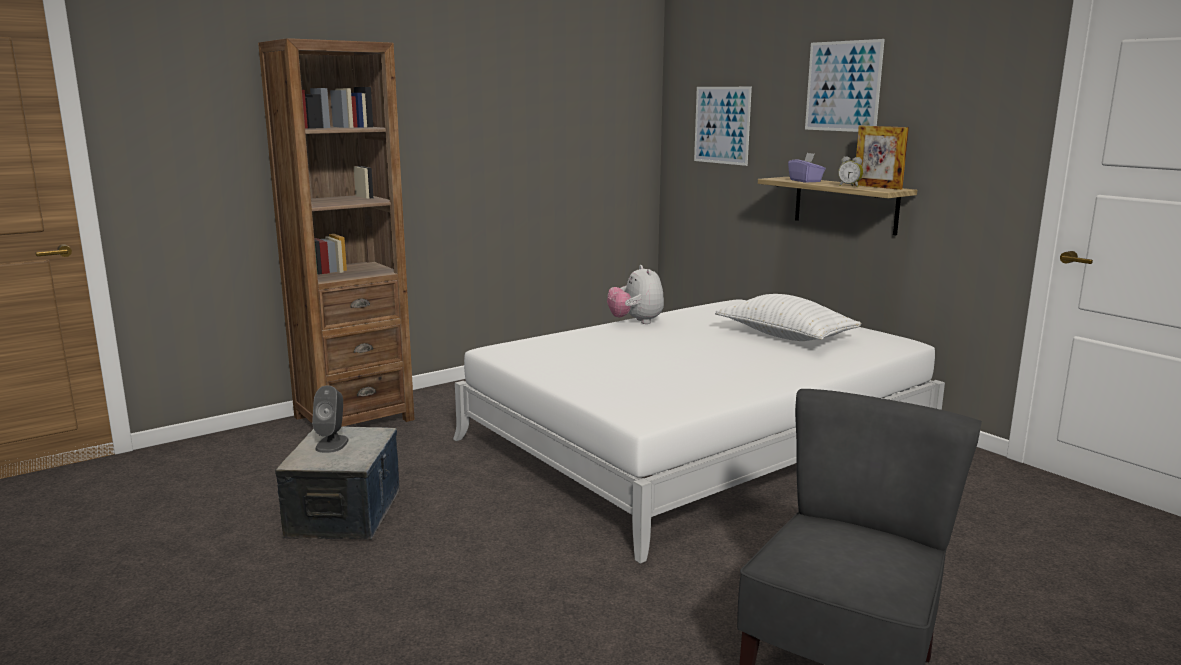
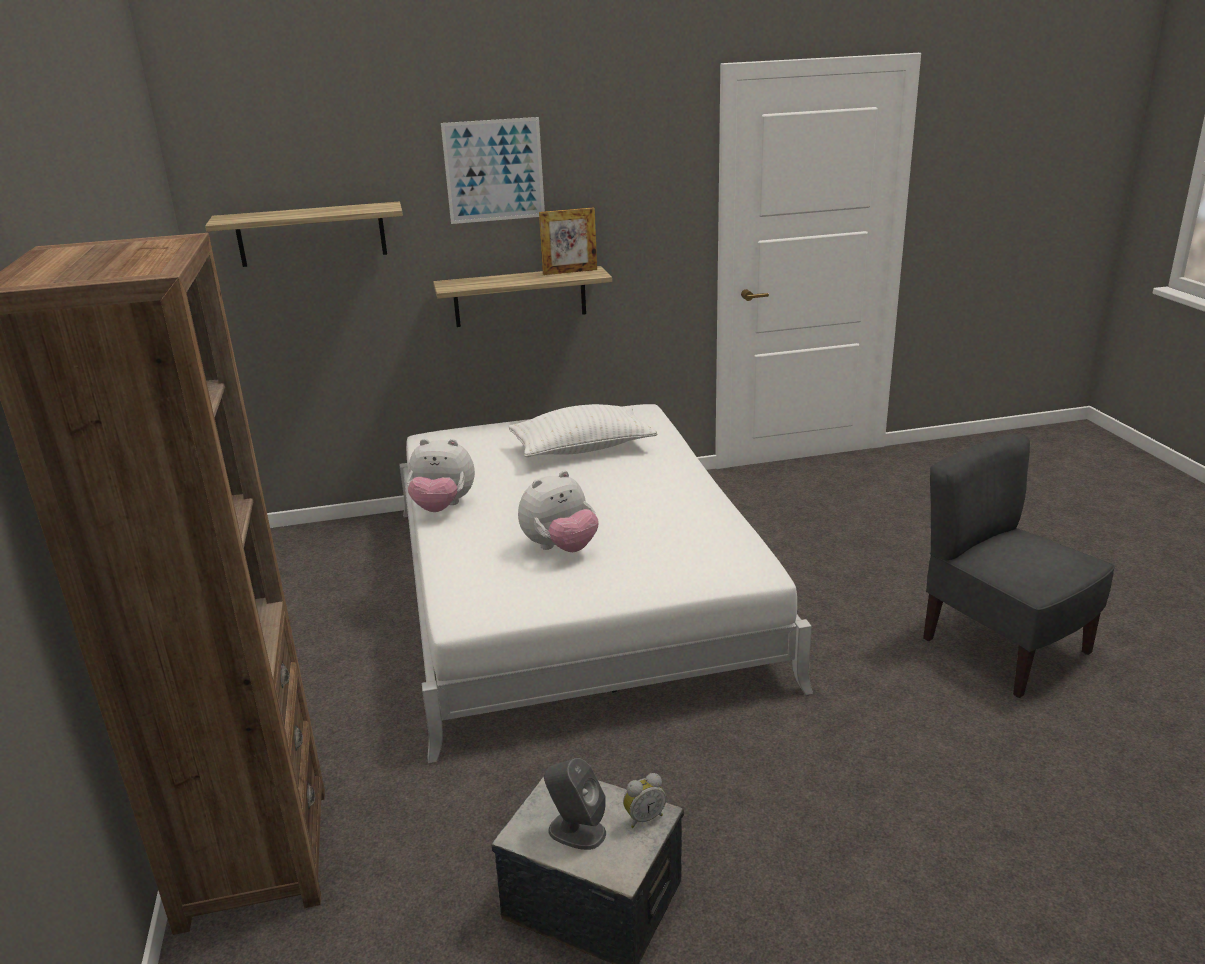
camera: 65 degrees left, 10 degrees up
picture [694,87,752,166] -> shelf [205,202,403,267]
purple tissue box [788,153,826,182] -> none
alarm clock [838,156,863,187] -> alarm clock moved to [623,773,666,828]
none -> plush toy [518,471,599,552]

